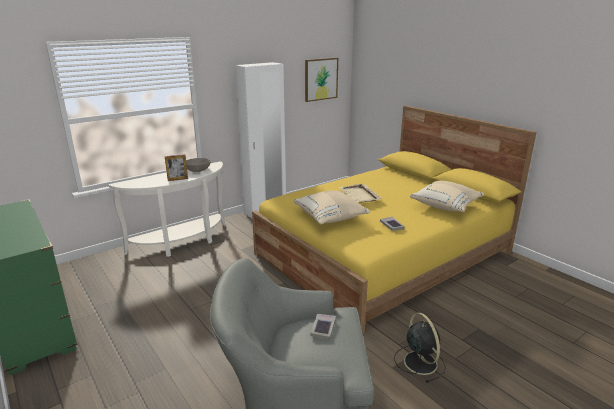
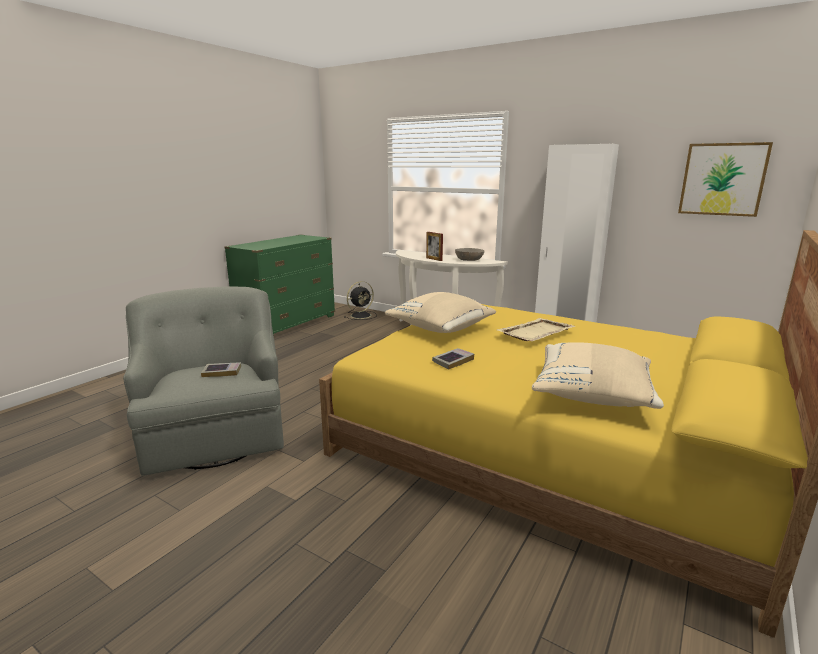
camera: 70 degrees right, 5 degrees down
black fan [394,313,446,383] -> black fan moved to [344,281,377,320]

